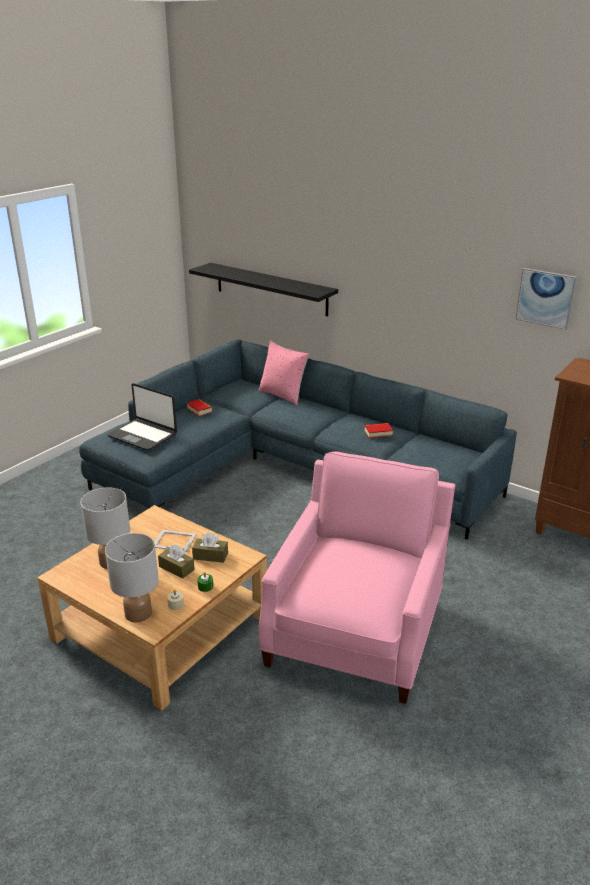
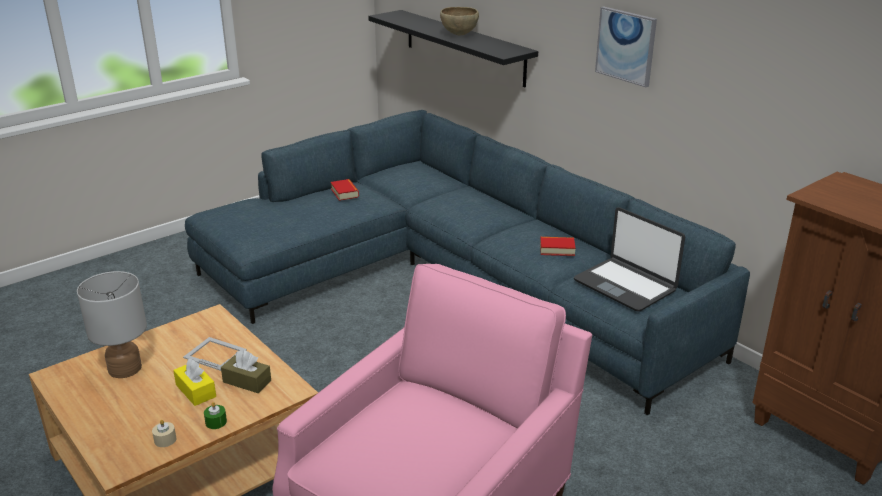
camera: 15 degrees right, 0 degrees up
grey table lamp [105,533,159,623] -> none
laptop [107,383,177,451] -> laptop moved to [574,207,685,312]
brown tissue box [158,545,195,579] -> yellow tissue box [173,359,216,406]
pink pillow [259,340,309,405] -> none
picture [515,268,577,330] -> picture moved to [595,7,657,87]
none -> brown bowl [440,7,479,35]

